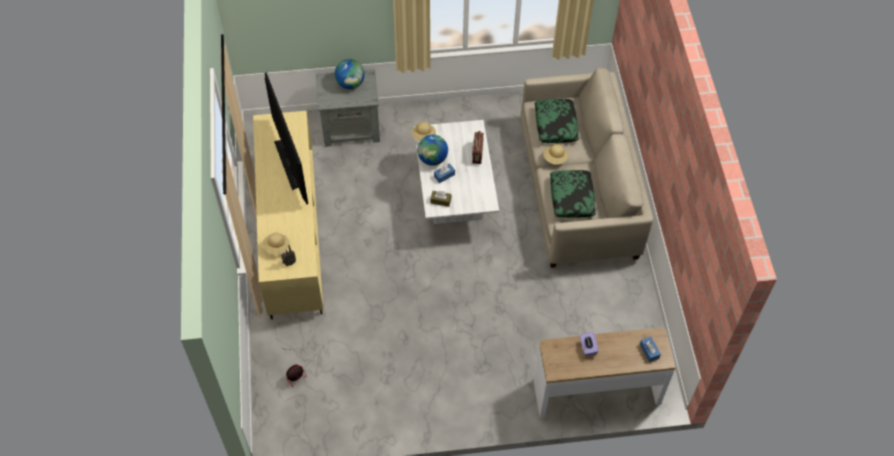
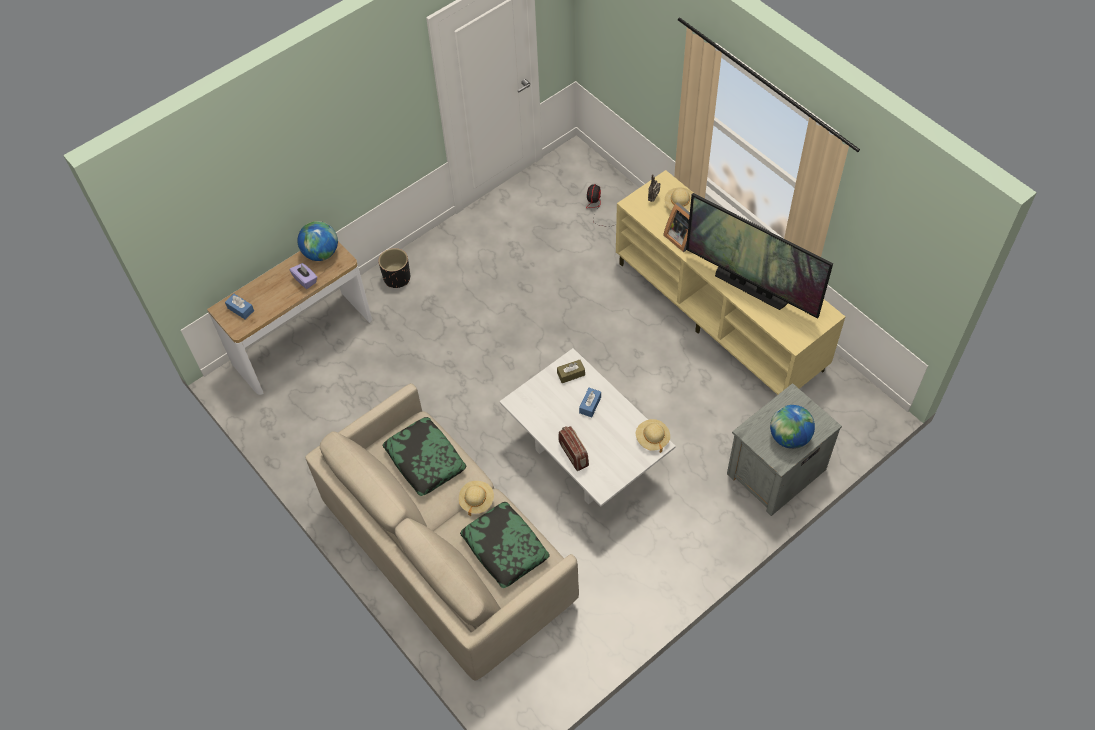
camera: 150 degrees right, 0 degrees up
globe [417,135,448,166] -> globe moved to [297,221,338,261]
none -> black planter [378,248,410,288]
none -> picture frame [663,202,690,252]

